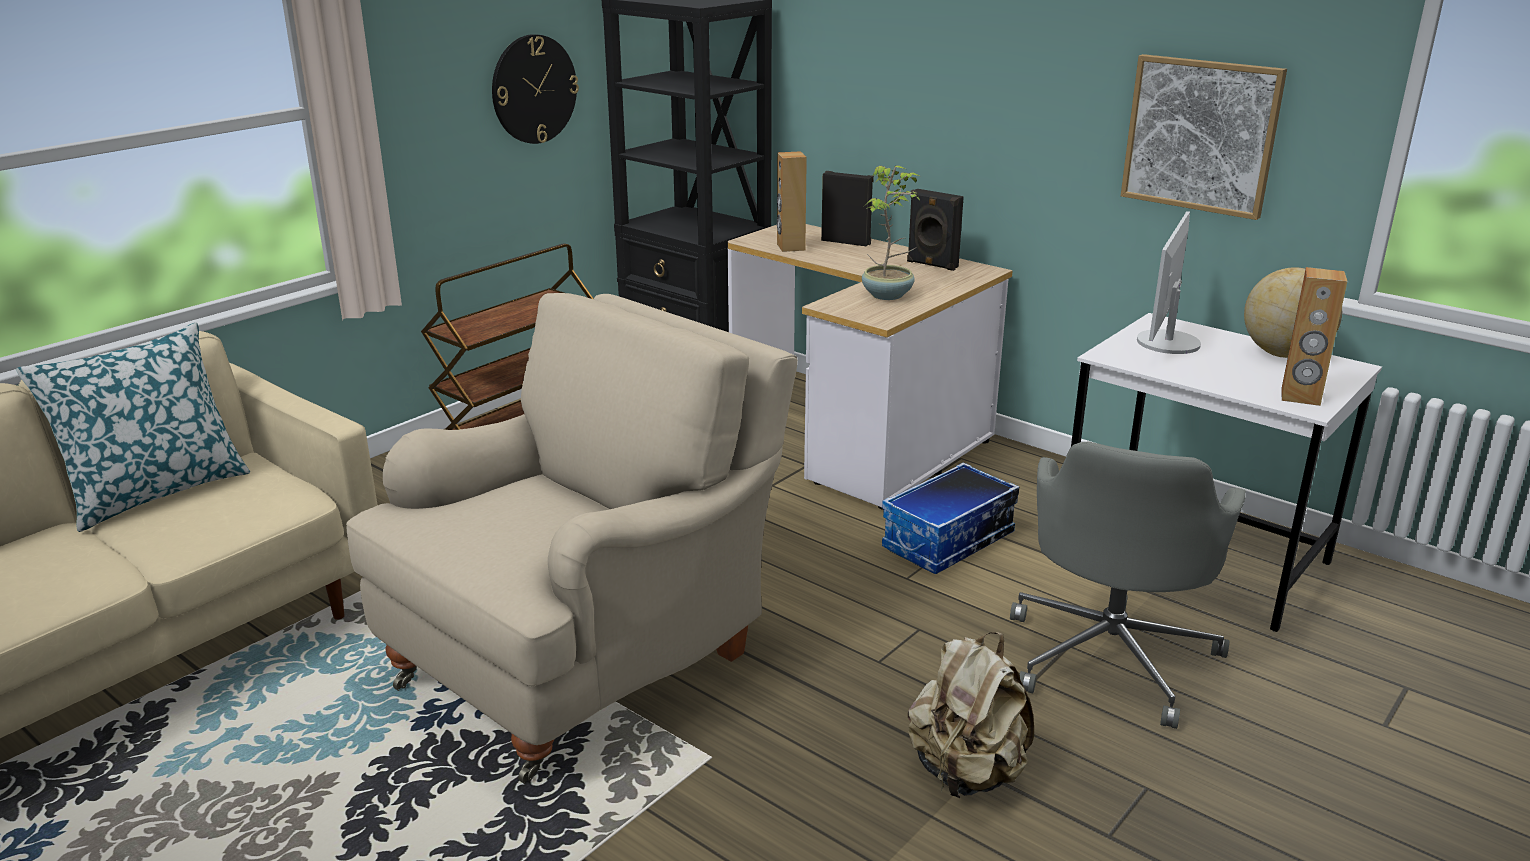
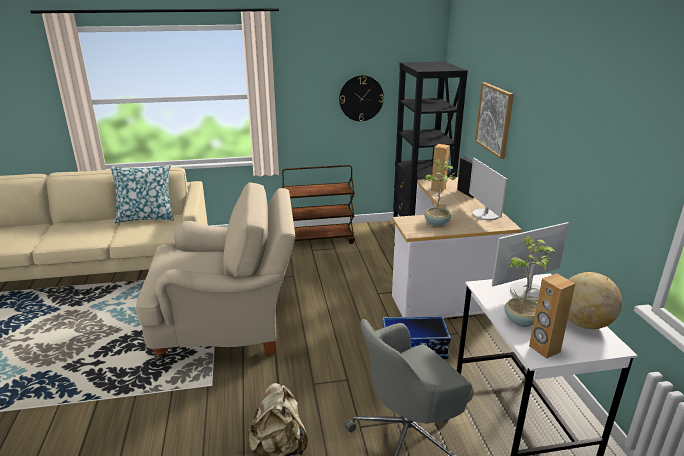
camera: 40 degrees right, 0 degrees up
black speaker [907,189,964,271] -> monitor [469,158,507,220]
picture [1121,54,1287,220] -> picture moved to [475,82,514,159]
none -> potted plant [505,236,556,327]

